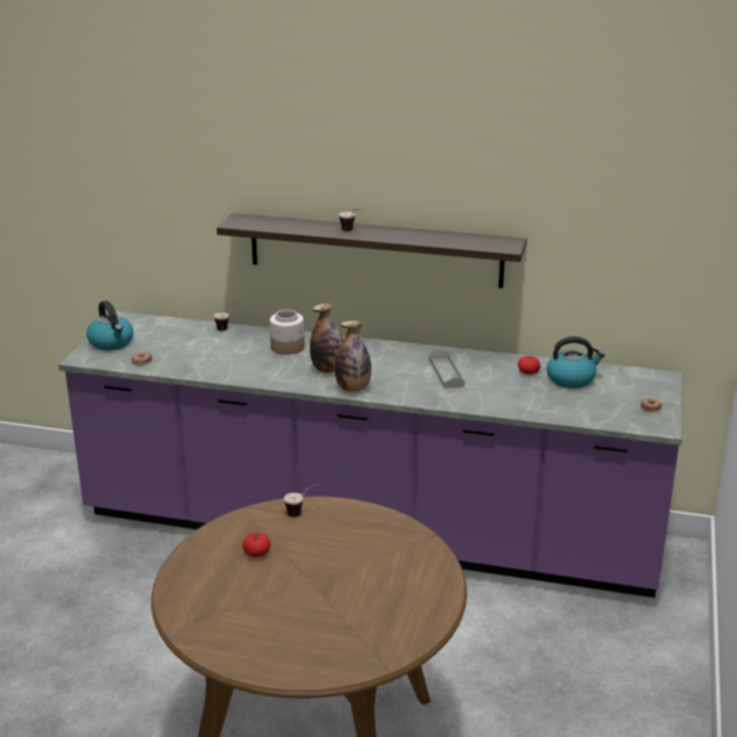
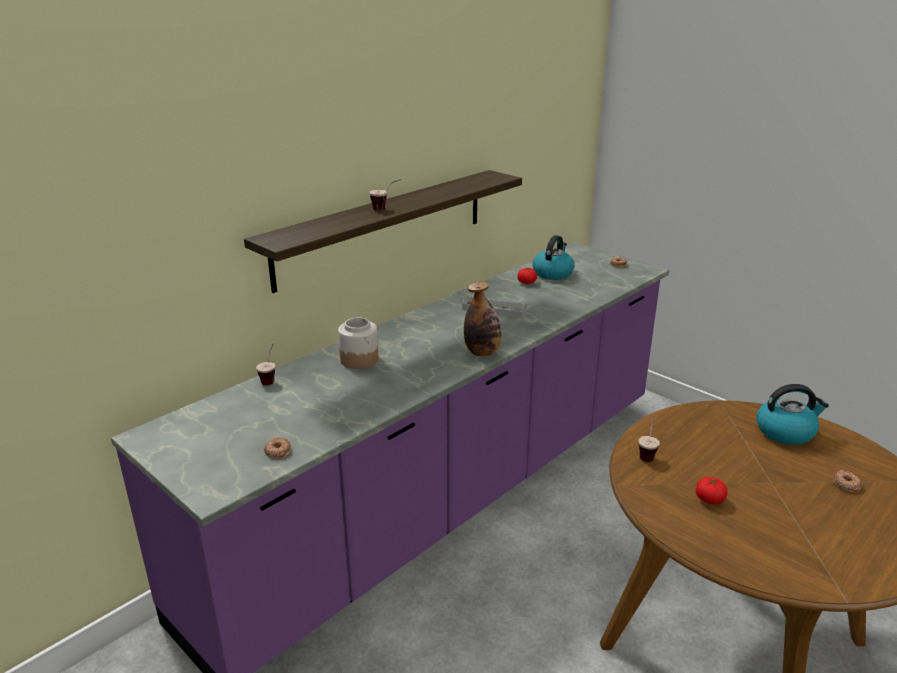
camera: 60 degrees left, 0 degrees up
kettle [87,301,134,350] -> kettle moved to [757,384,829,445]
bottle [310,303,343,373] -> none
none -> donut [832,470,862,493]

